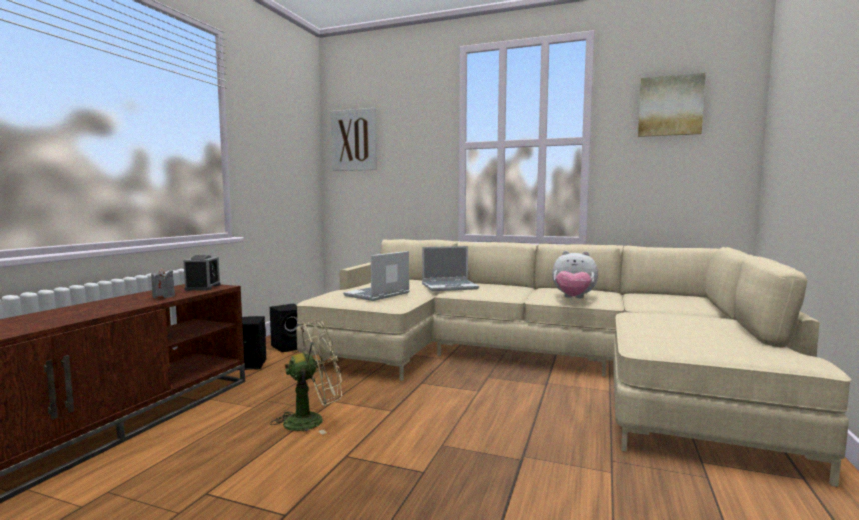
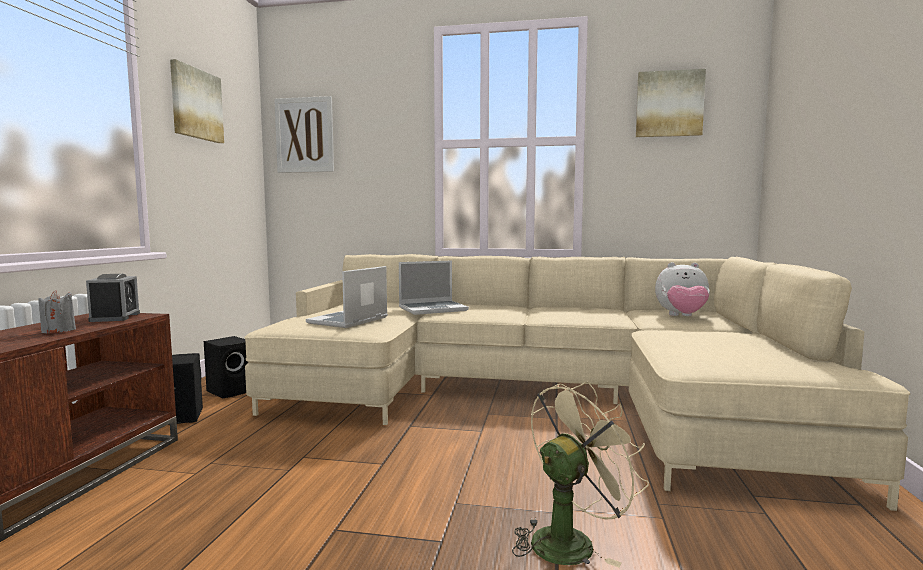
camera: 10 degrees left, 0 degrees up
beige fan [270,320,342,434] -> beige fan moved to [512,381,649,567]
plush toy [552,251,598,298] -> plush toy moved to [655,262,710,316]
none -> picture [170,59,224,143]

